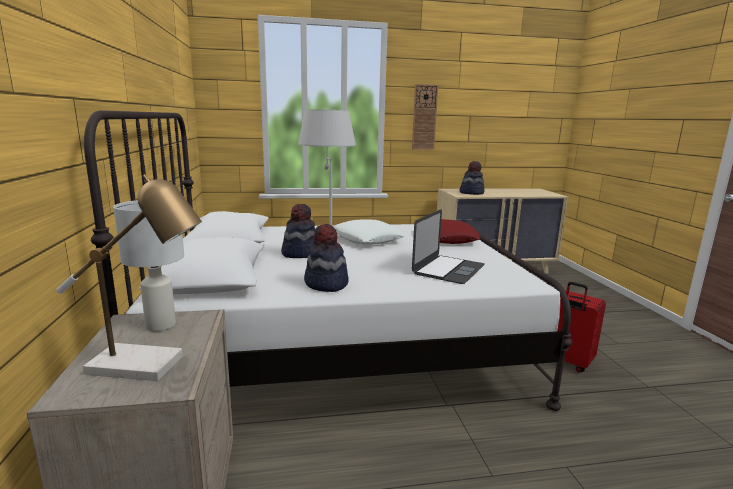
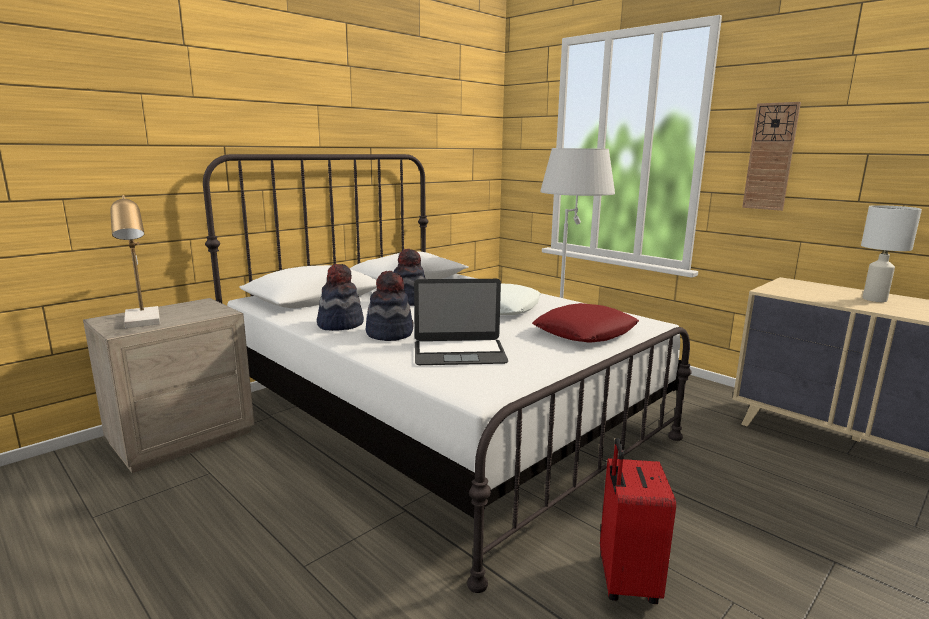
camera: 55 degrees right, 0 degrees up
white table lamp [113,200,184,332] -> white table lamp moved to [861,205,922,302]
hat [460,161,484,195] -> hat moved to [366,271,414,341]

